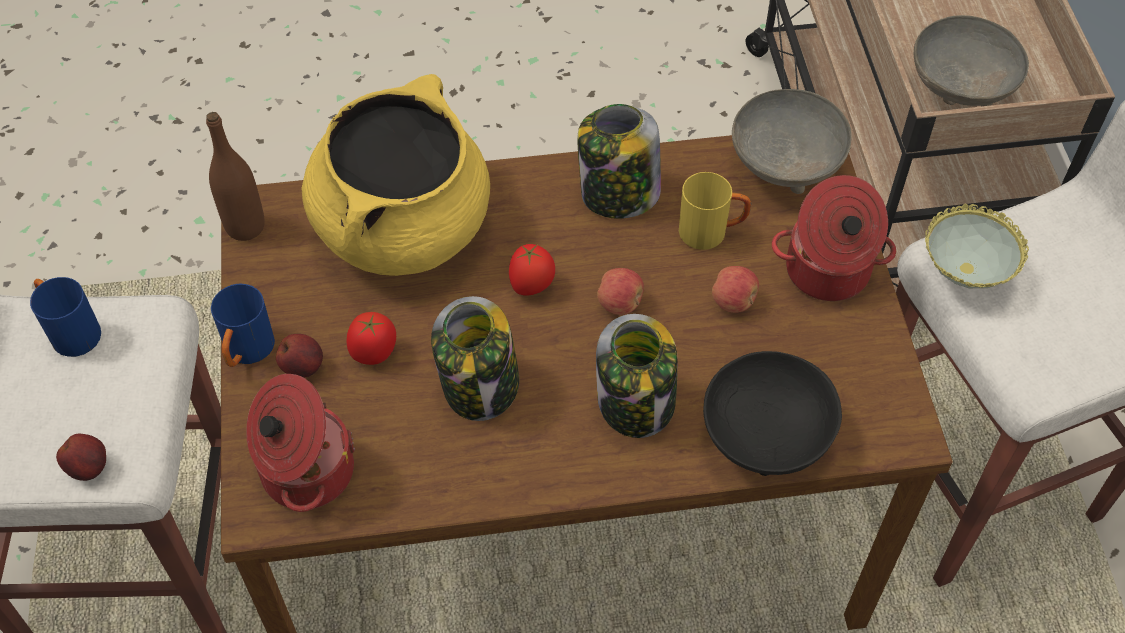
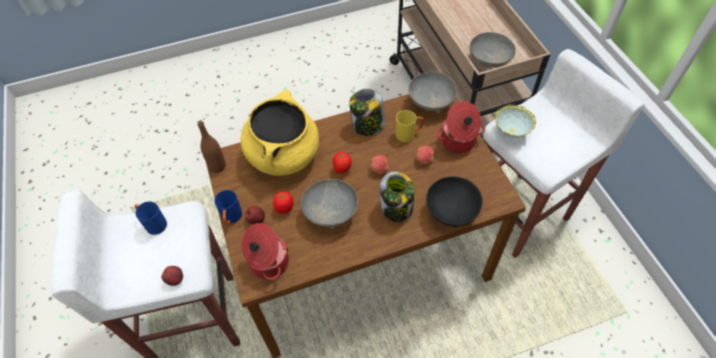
camera: 10 degrees left, 0 degrees up
jar [431,296,519,421] -> grey bowl [301,179,358,229]

